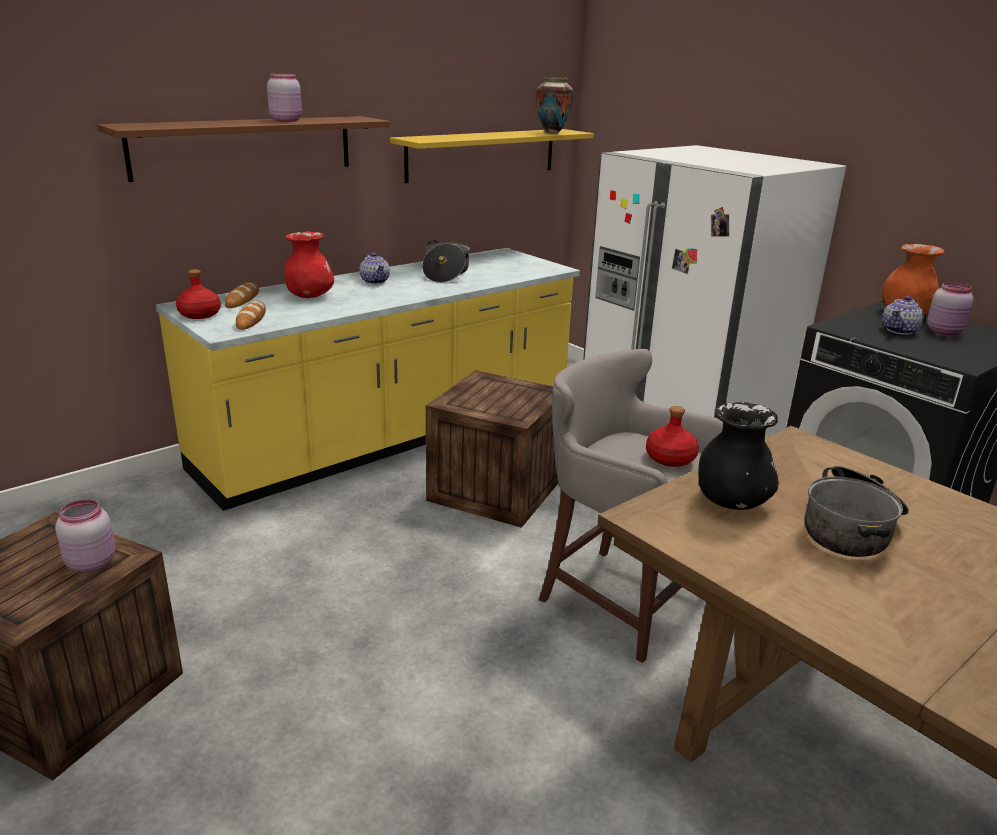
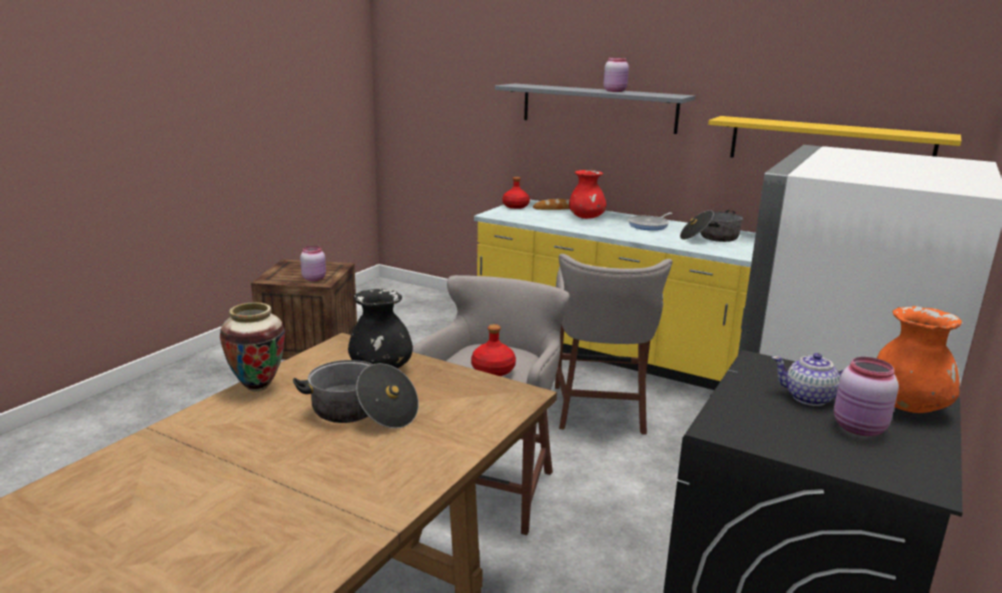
camera: 70 degrees right, 5 degrees down
brown shelf [97,116,390,182] -> grey shelf [495,84,695,134]
bread [236,301,266,330] -> none
teapot [359,253,390,284] -> frying pan [628,213,672,230]
crate [426,370,558,528] -> grey stool [555,254,673,435]
vase [536,77,574,134] -> vase moved to [220,302,285,391]

